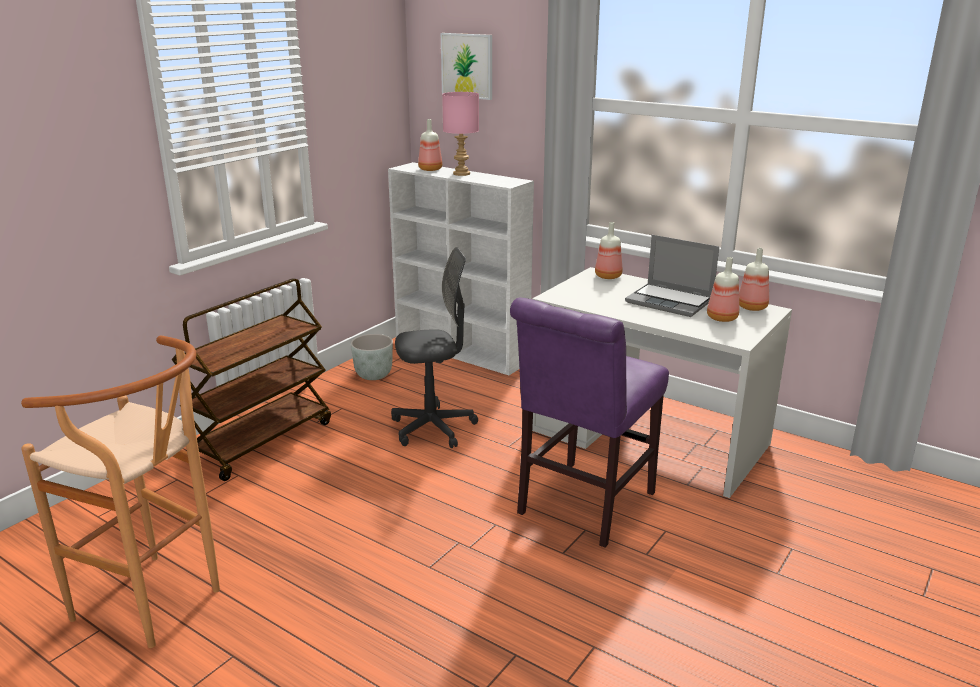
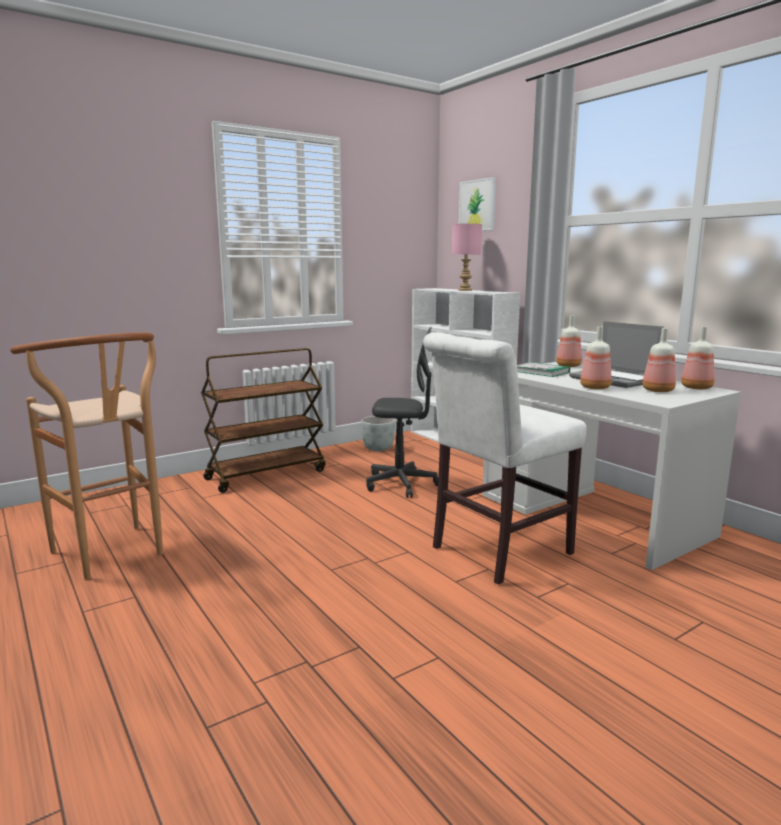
camera: 20 degrees right, 10 degrees down
bottle [418,119,442,171] -> bottle moved to [580,326,612,389]
purple chair [510,298,669,548] -> white chair [423,332,587,585]
none -> book [517,362,570,377]

